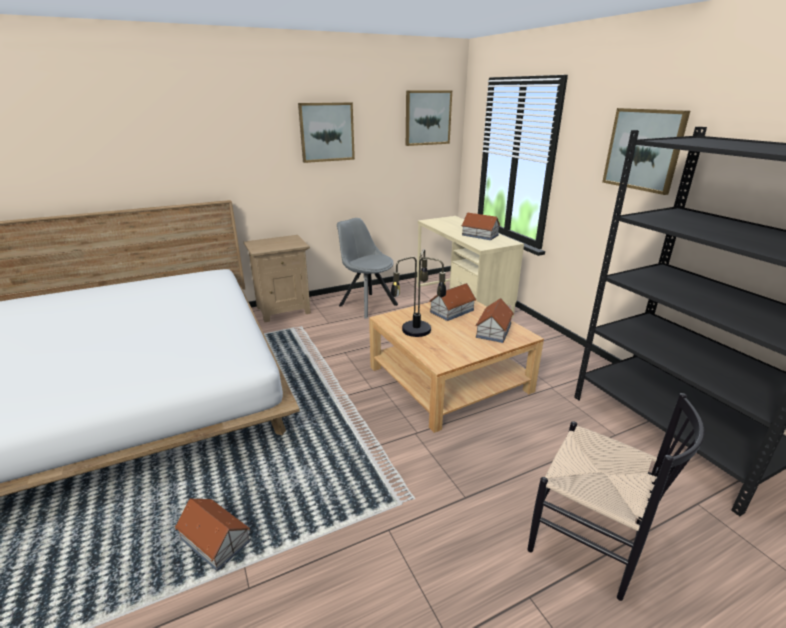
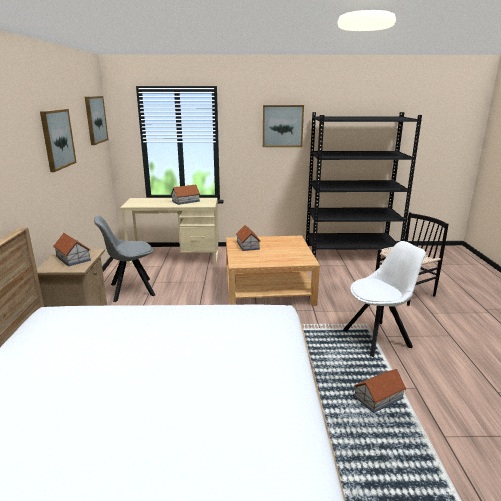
camera: 65 degrees left, 5 degrees down
table lamp [391,249,446,337] -> none
toy house [475,298,514,343] -> toy house moved to [53,233,91,266]
none -> white chair [342,241,426,357]

